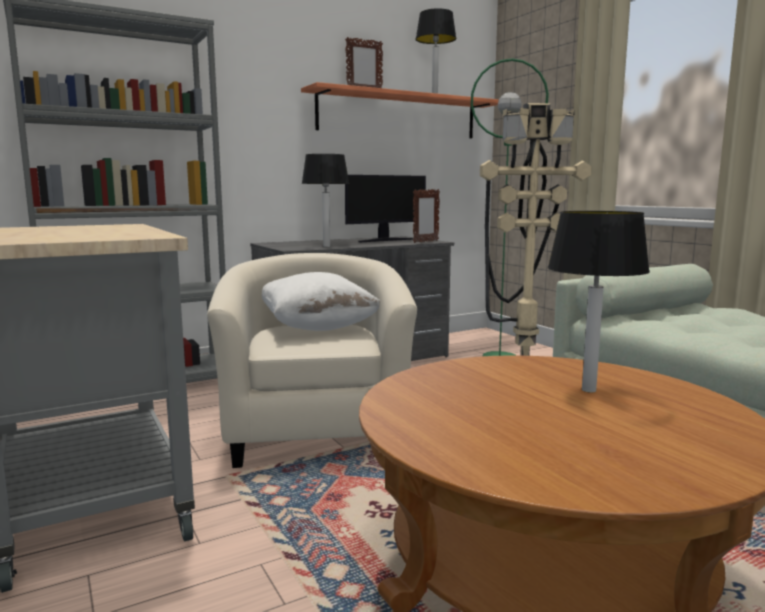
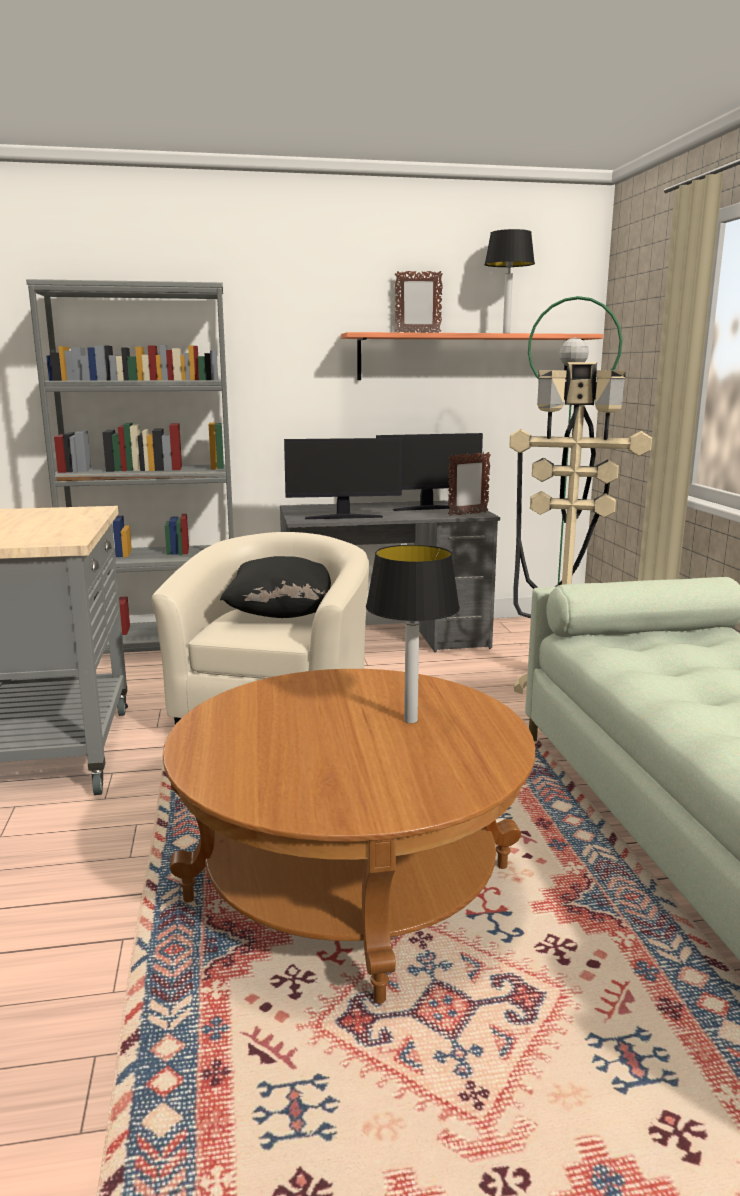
camera: 20 degrees right, 5 degrees up
white pillow [262,272,380,331] -> black pillow [220,556,331,618]
table lamp [302,154,349,247] -> monitor [284,438,402,519]

